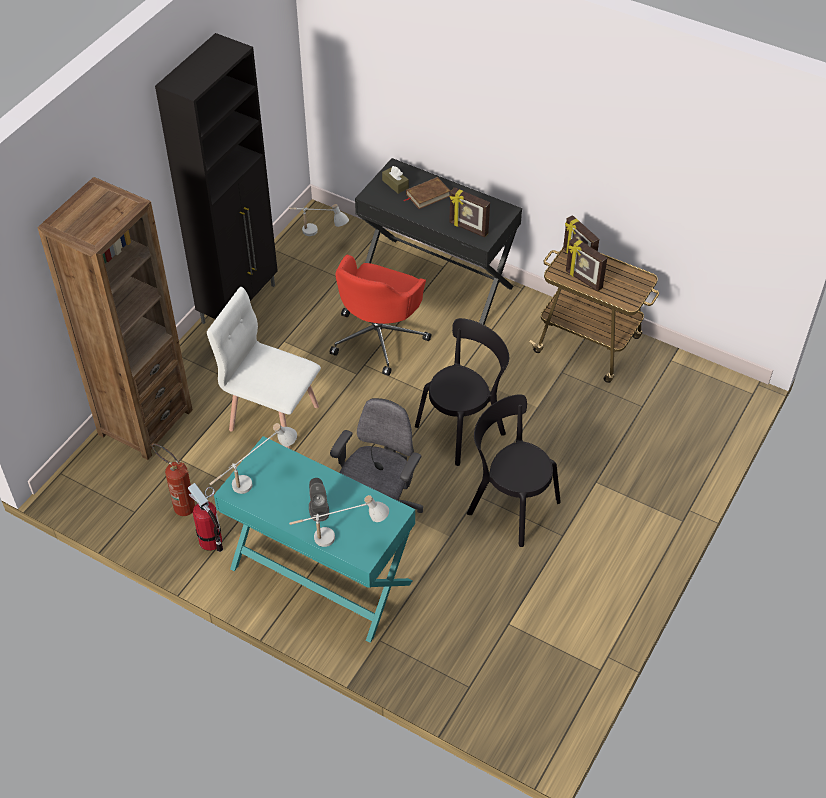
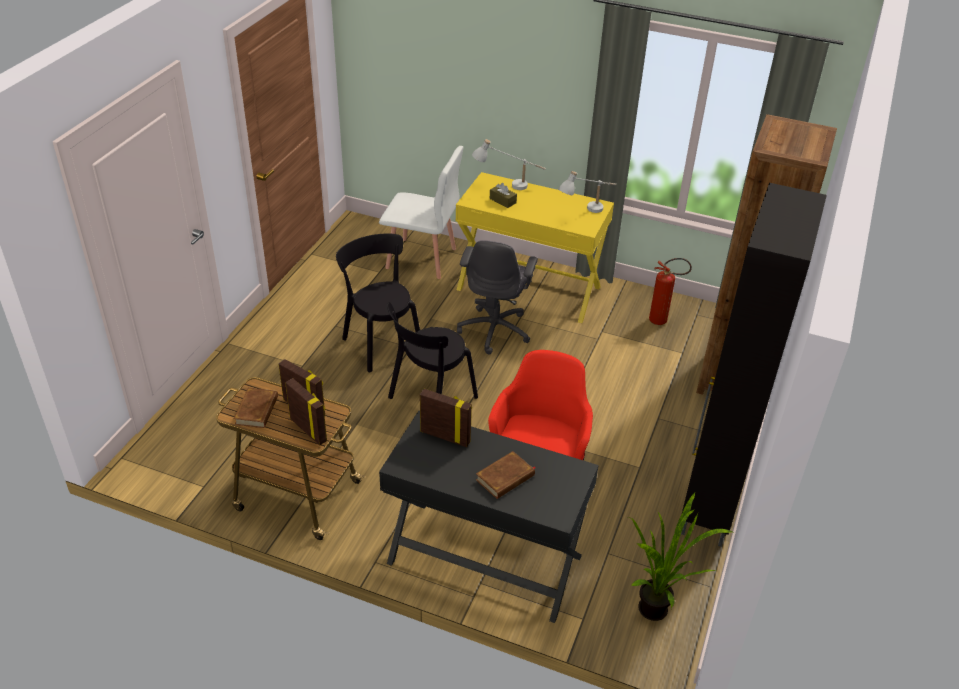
camera: 170 degrees right, 10 degrees down
fire extinguisher [188,483,223,552] -> none
white chair [207,287,321,449] -> white chair moved to [379,146,463,279]
turquoise desk [214,436,415,643] -> yellow desk [456,172,614,323]
white table lamp [289,204,349,236] -> potted plant [628,492,733,621]
grey speaker [309,478,329,522] -> none
brown tissue box [382,166,409,194] -> brown tissue box moved to [490,183,517,208]
black chair [467,394,561,547] -> black chair turned 150 degrees counterclockwise [336,234,420,372]
none -> brown book [234,388,278,428]

